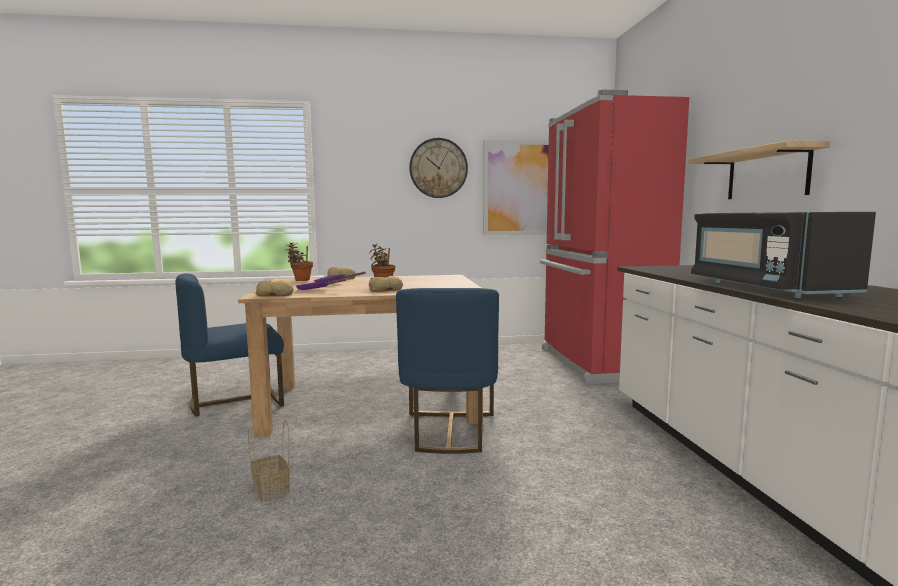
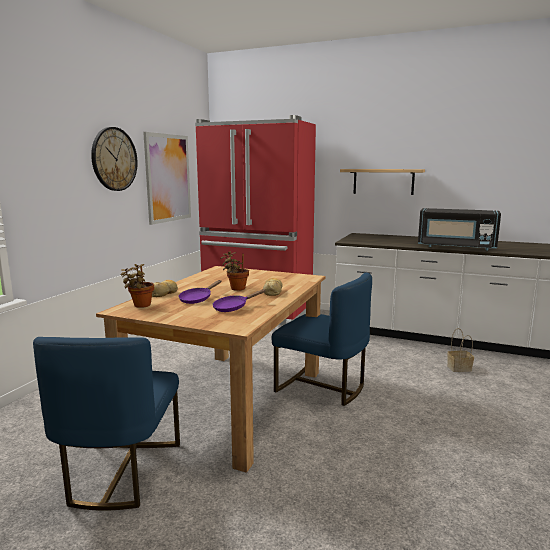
camera: 60 degrees left, 5 degrees up
basket [248,420,290,502] -> basket moved to [447,328,474,372]
bread [255,280,294,296] -> none

